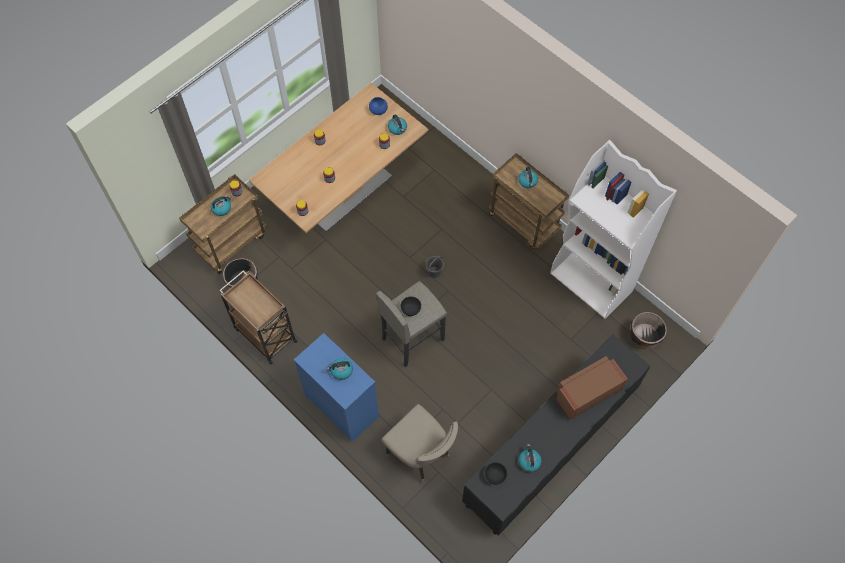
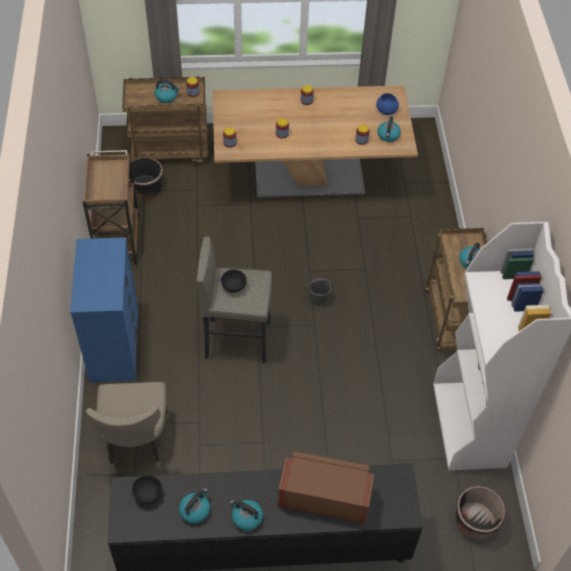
camera: 40 degrees right, 10 degrees down
kettle [326,358,353,380] -> kettle moved to [230,500,263,531]

